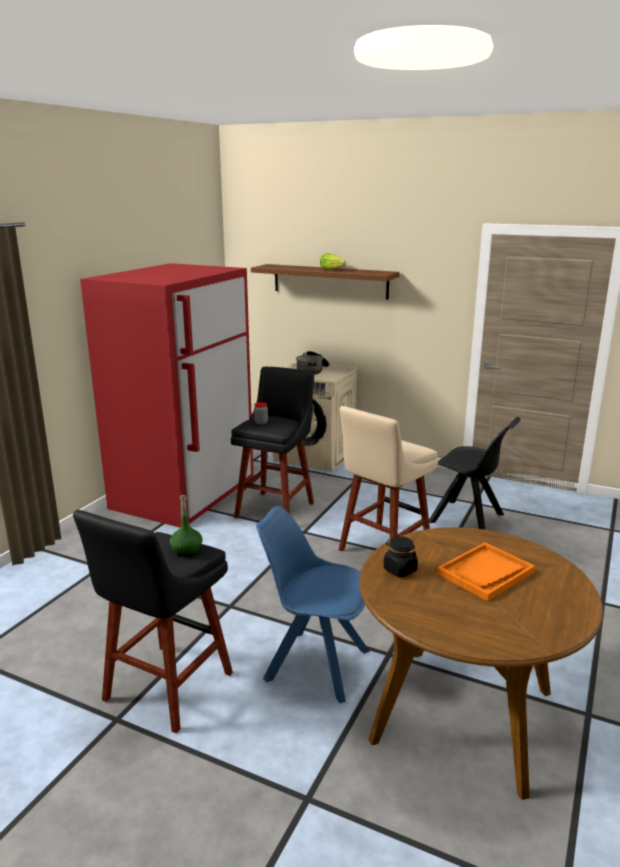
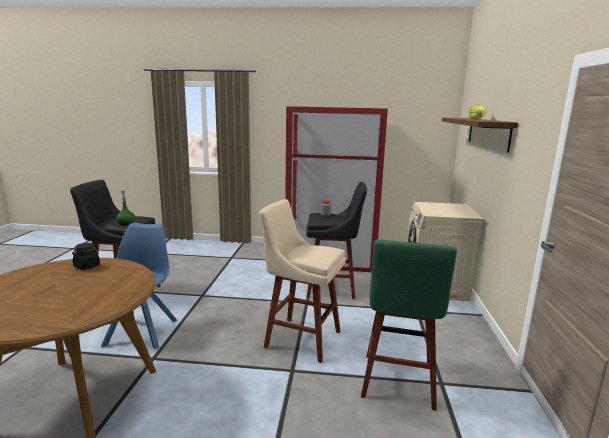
camera: 70 degrees right, 5 degrees down
cooking pot [296,351,329,375] -> none
black chair [429,417,521,530] -> green stool [361,240,457,411]
orange tray [437,543,535,601] -> none

